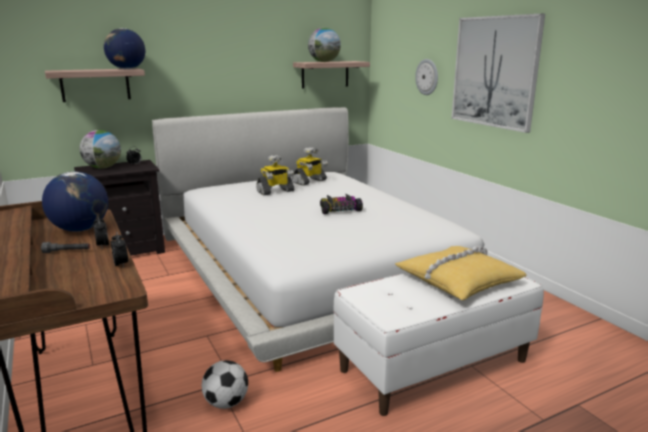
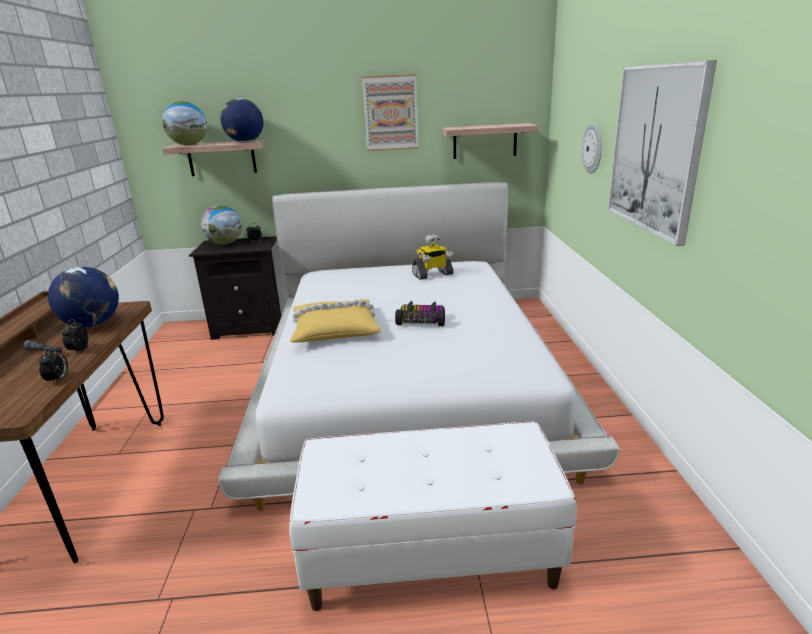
camera: 25 degrees right, 5 degrees up
football [202,360,248,409] -> none
toy robot [256,155,294,195] -> none
globe [308,28,341,62] -> globe moved to [162,101,207,145]
yellow pillow [395,246,527,300] -> yellow pillow moved to [290,299,380,343]
none -> picture [362,74,419,151]

